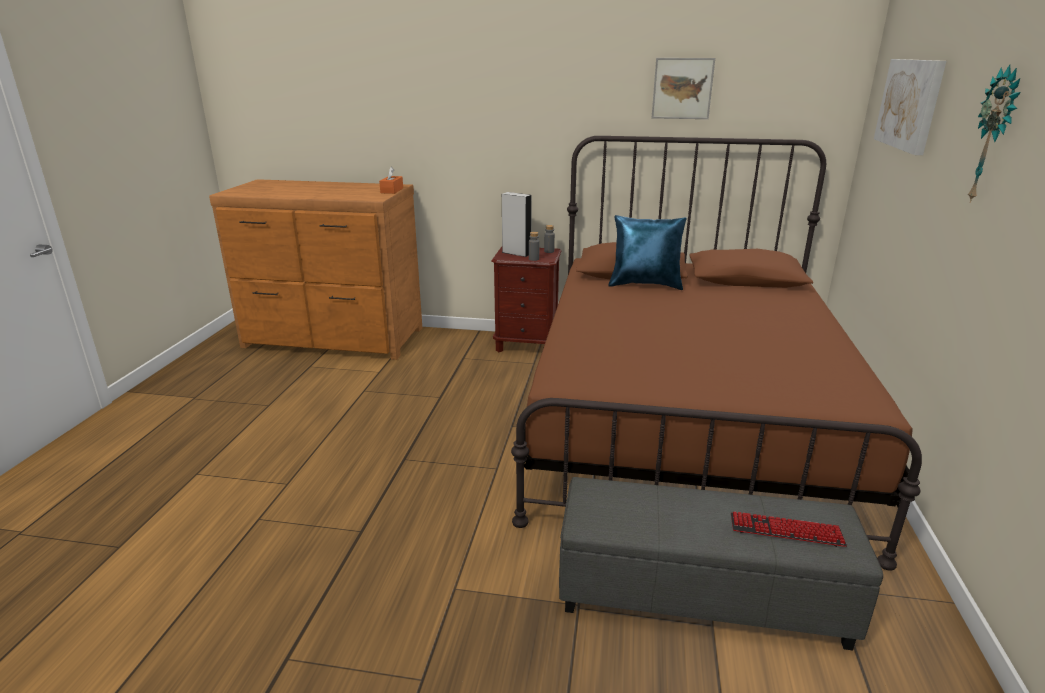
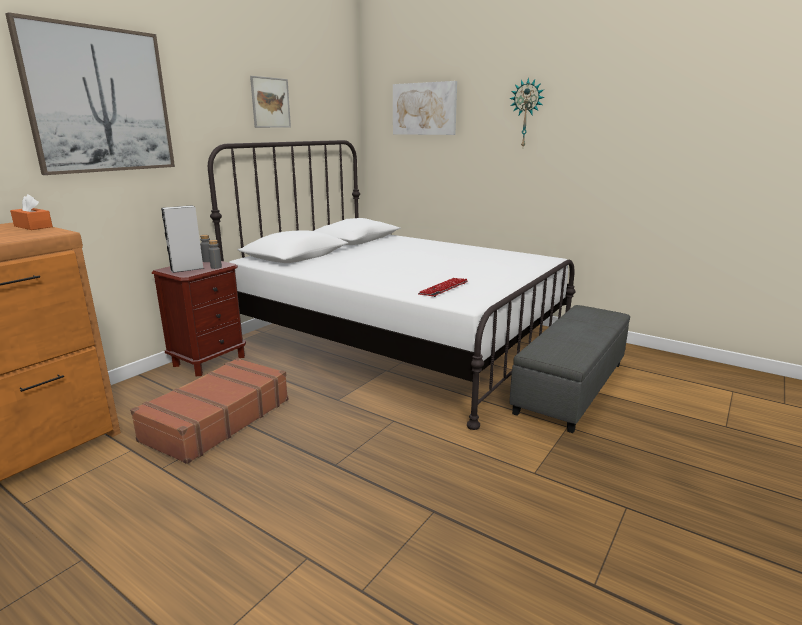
camera: 65 degrees left, 5 degrees down
brown bed [511,136,922,570] -> white bed [208,140,576,430]
blue pillow [608,215,687,290] -> none
keyboard [731,511,847,547] -> keyboard moved to [418,278,468,297]
none -> picture [5,12,175,175]
none -> brown suitcase [130,358,289,464]

